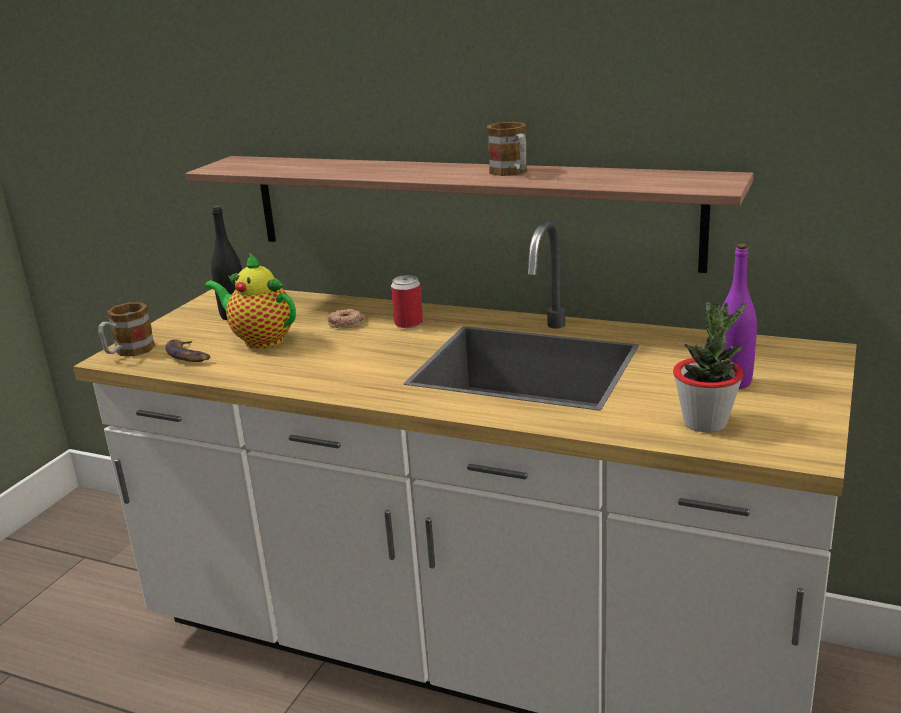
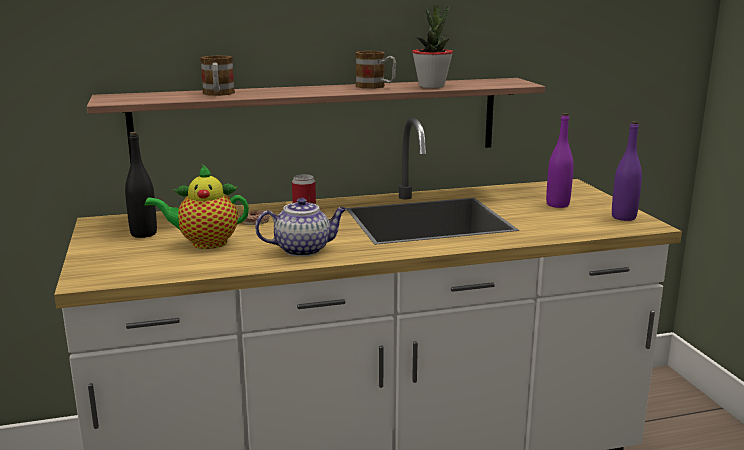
camera: 40 degrees left, 5 degrees down
mug [98,302,155,356] -> mug moved to [200,56,235,96]
banana [165,339,210,362] -> none
potted plant [673,302,746,432] -> potted plant moved to [412,5,453,88]
none -> teapot [255,198,347,257]
none -> purple bottle [612,121,642,221]

